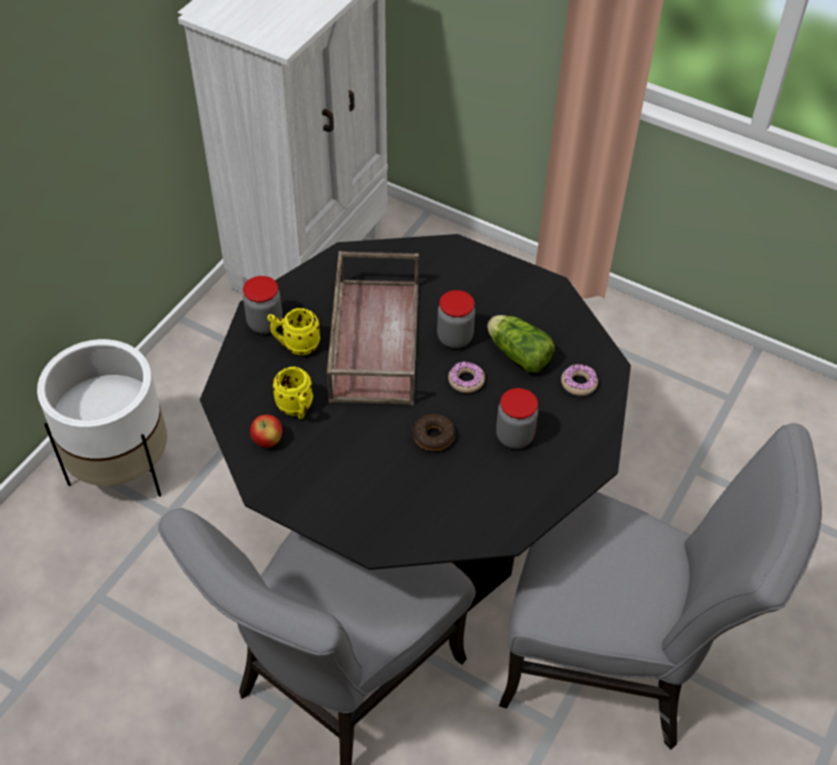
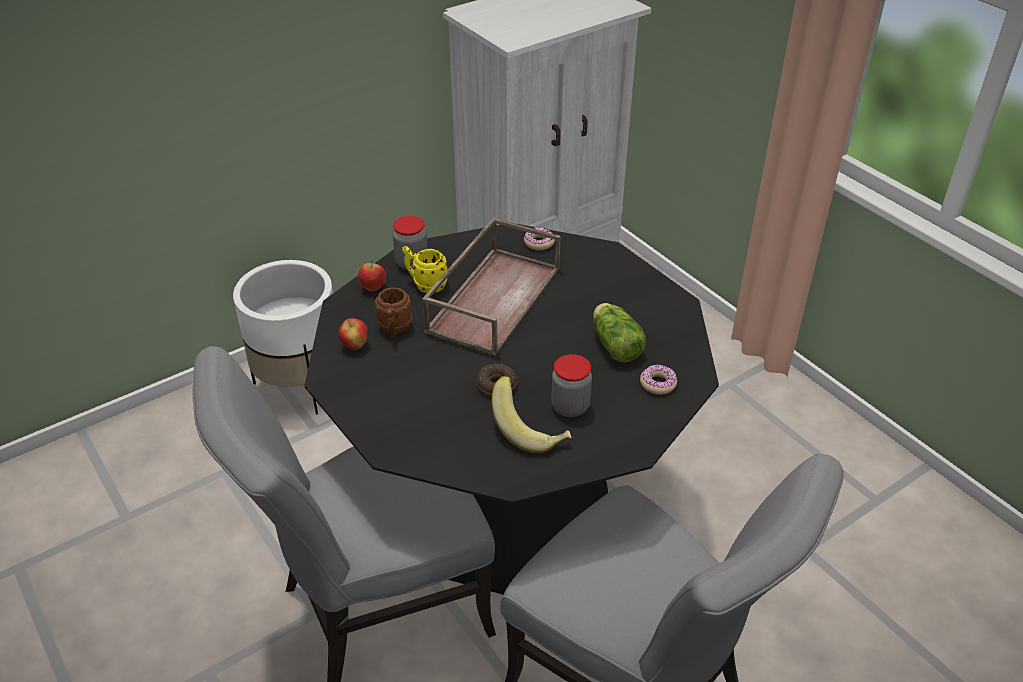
camera: 25 degrees right, 10 degrees down
yellow mug [273,367,313,419] -> brown mug [374,287,413,338]
jar [437,290,475,348] -> none
donut [448,361,485,393] -> donut moved to [524,227,555,250]
none -> apple [358,260,386,291]
none -> banana [491,376,572,453]

